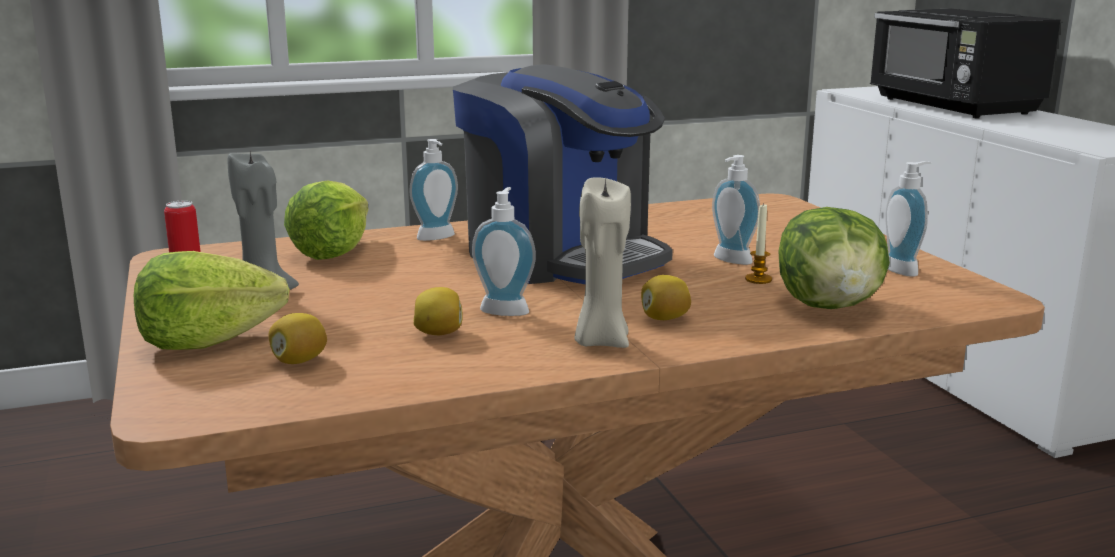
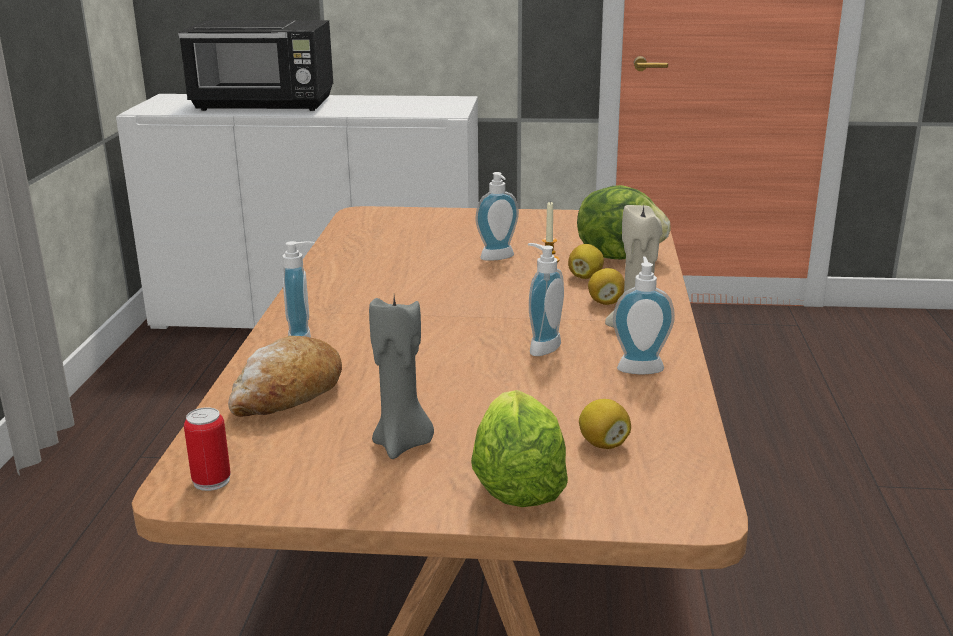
camera: 65 degrees left, 5 degrees up
lettuce [284,180,369,260] -> bread [228,336,342,417]
lemon [413,287,462,335] -> lemon moved to [568,244,604,279]
coffee machine [453,65,673,284] -> none
soap dispenser [885,161,931,277] -> soap dispenser moved to [613,256,675,375]

